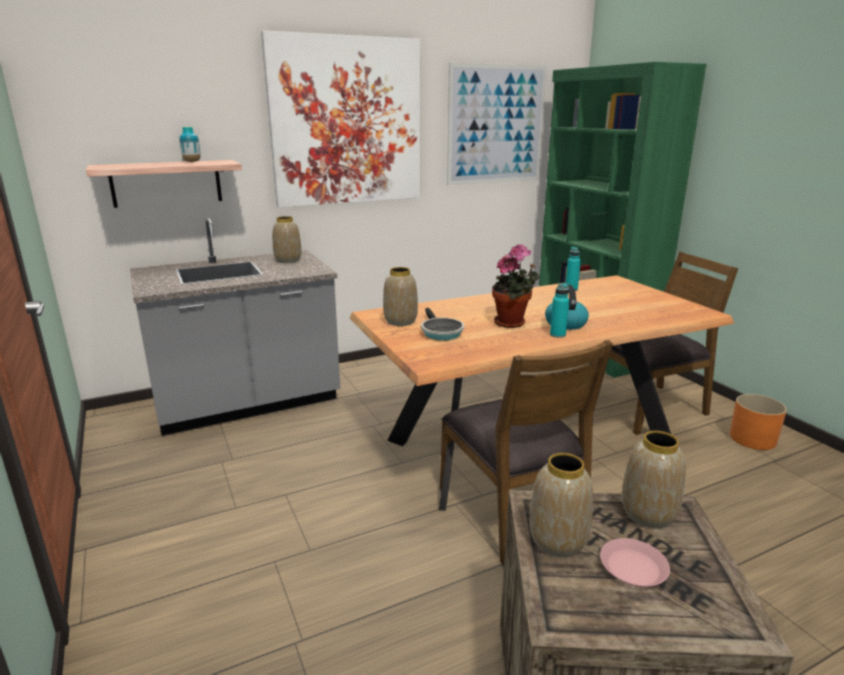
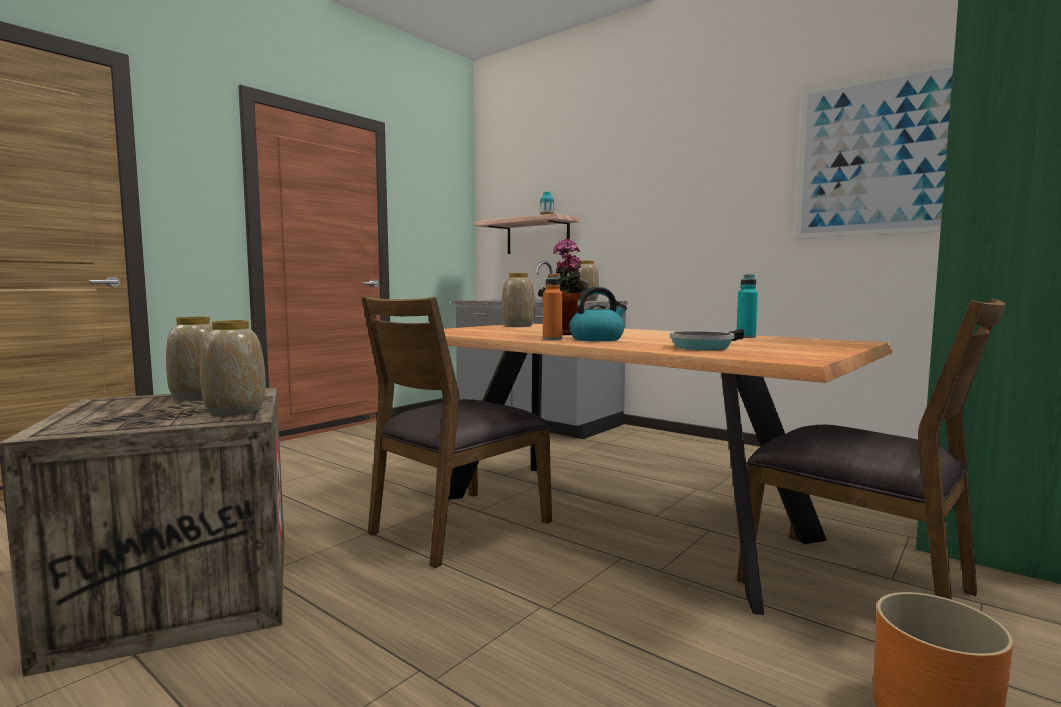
camera: 65 degrees right, 15 degrees down
picture [261,31,420,208] -> none
frying pan [421,308,464,341] -> frying pan moved to [670,329,745,350]
turquoise bottle [550,283,569,338] -> orange bottle [543,274,563,340]
pink plate [600,538,670,587] -> none

